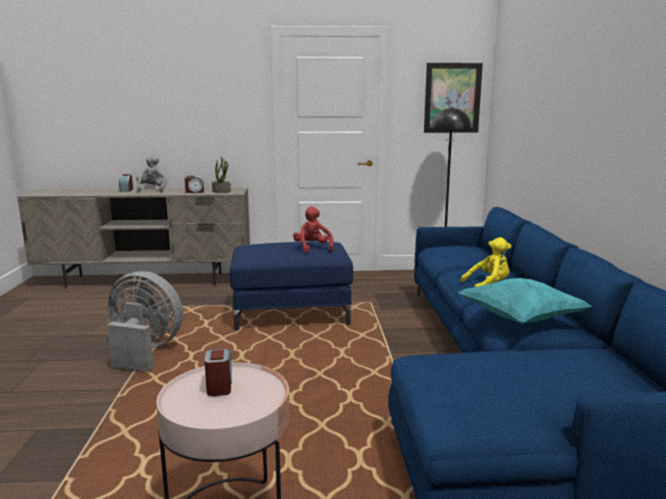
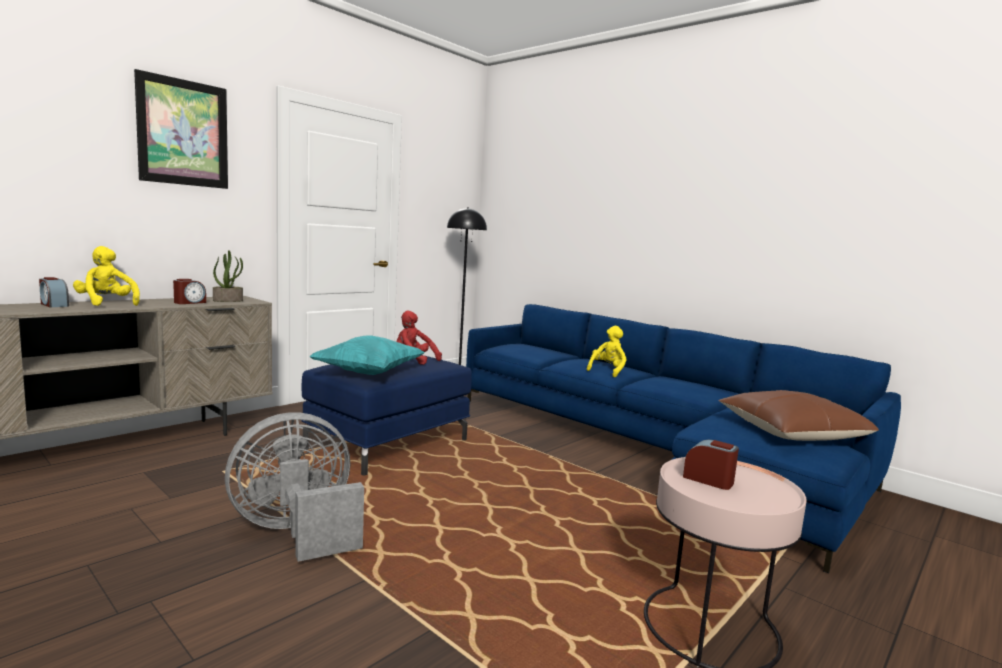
camera: 45 degrees left, 5 degrees down
grey plush toy [136,155,167,193] -> yellow plush toy [73,246,140,306]
picture [424,63,483,133] -> picture moved to [134,69,228,189]
turquoise pillow [458,278,592,324] -> turquoise pillow moved to [309,335,425,375]
none -> brown pillow [718,390,879,441]

